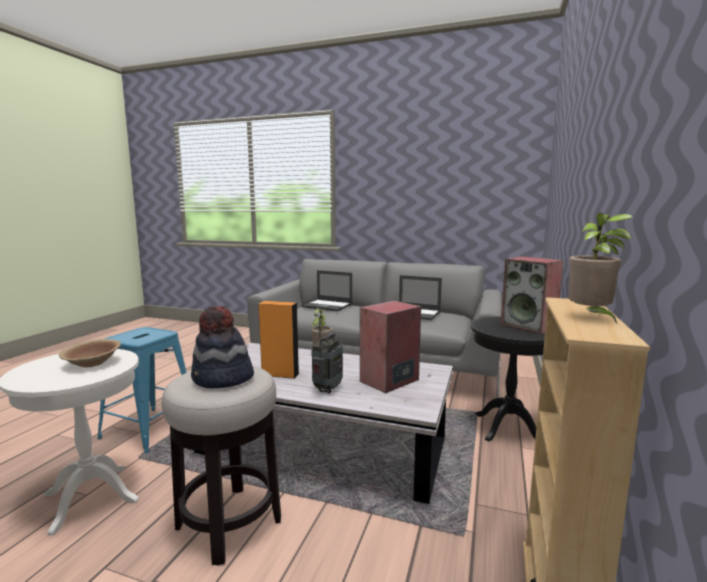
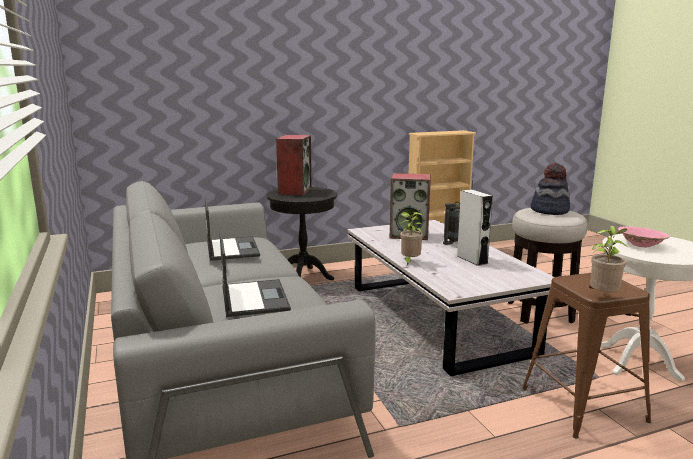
camera: 130 degrees left, 5 degrees up
brown bowl [59,339,121,367] -> pink bowl [618,226,670,247]
blue stool [97,327,187,453] -> brown stool [522,273,651,439]
orange speaker [259,301,300,379] -> grey speaker [457,189,493,266]
potted plant [568,212,633,324] -> potted plant moved to [590,226,629,293]

